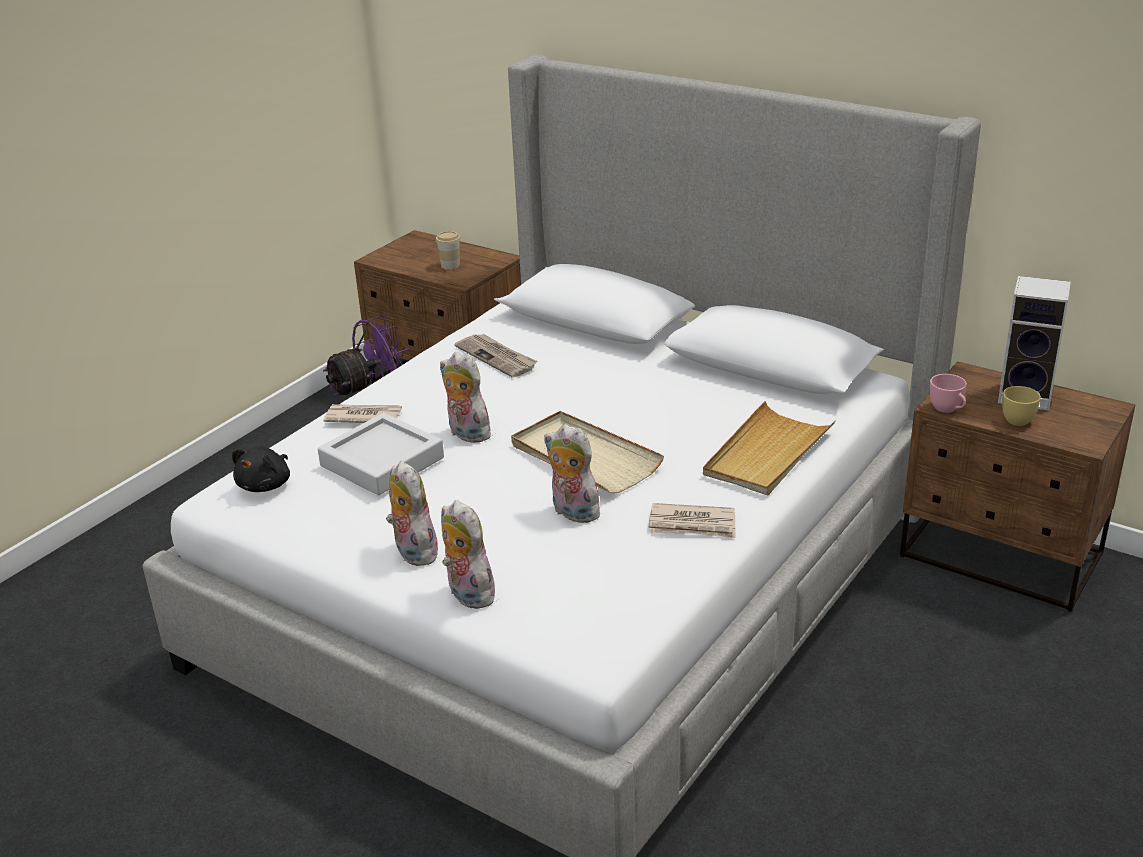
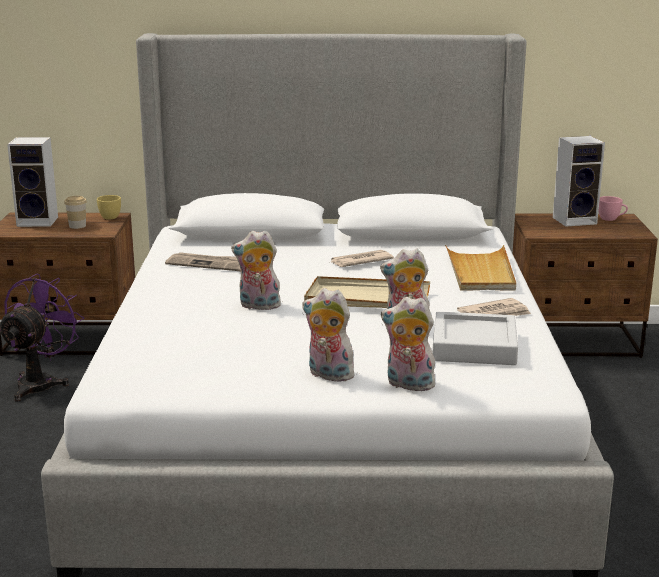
camera: 35 degrees left, 10 degrees down
black plush toy [232,446,290,492] -> none
grey tray [318,413,444,495] -> grey tray moved to [433,312,518,365]
newspaper [323,404,402,423] -> newspaper moved to [331,250,394,267]
pink cup [930,374,967,413] -> pink cup moved to [598,196,628,221]
yellow cup [1002,386,1041,426] -> yellow cup moved to [97,195,121,219]
none -> speaker [7,137,58,227]

